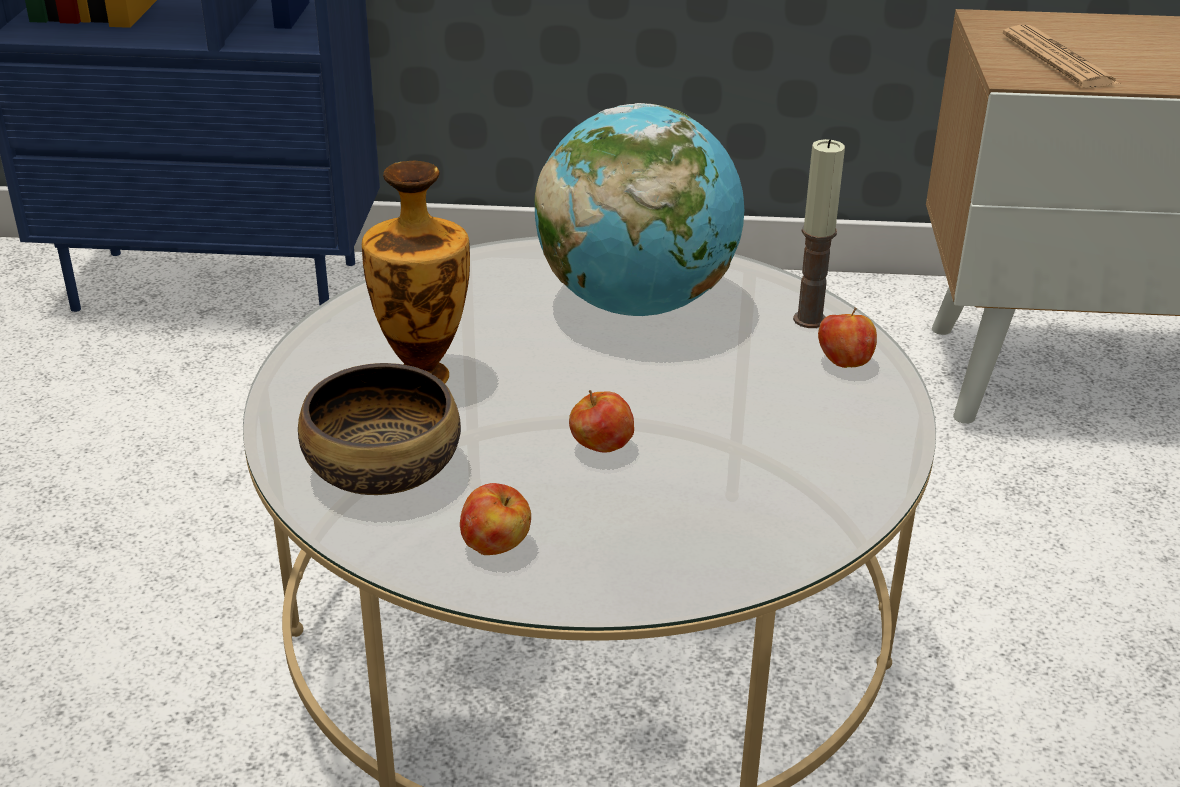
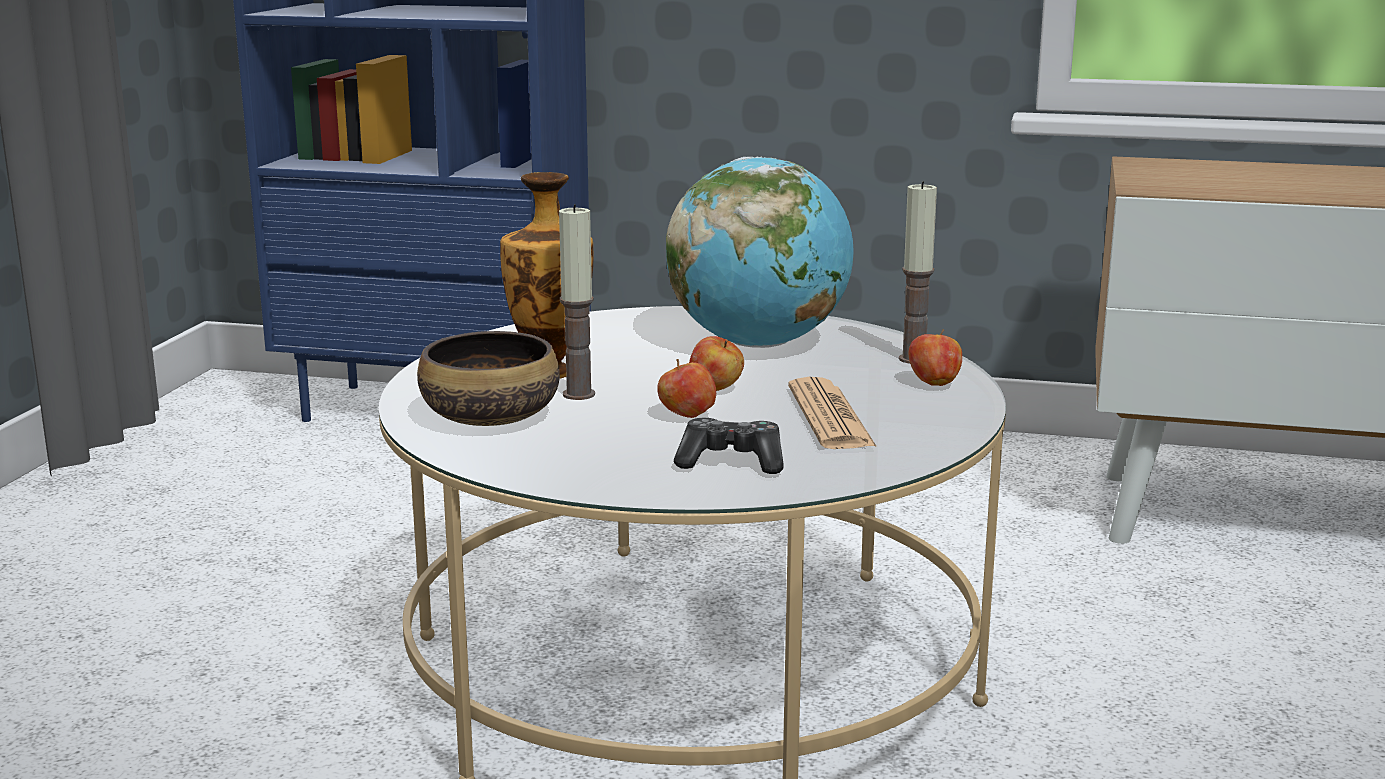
camera: 10 degrees right, 15 degrees down
apple [460,483,531,555] -> apple moved to [689,336,744,391]
newspaper [1003,25,1119,88] -> newspaper moved to [788,377,877,449]
none -> candle [559,204,595,400]
none -> game controller [674,418,784,474]

